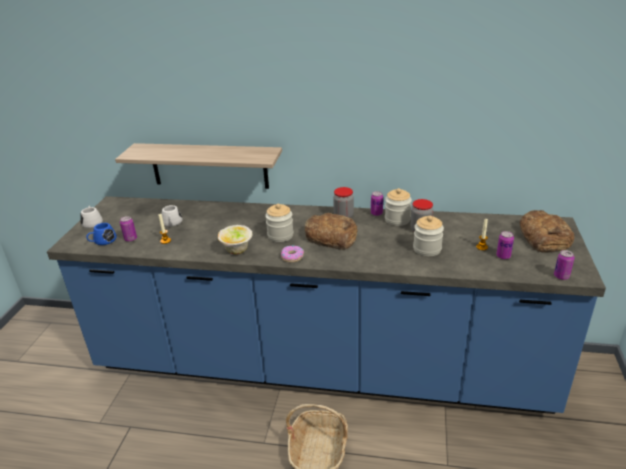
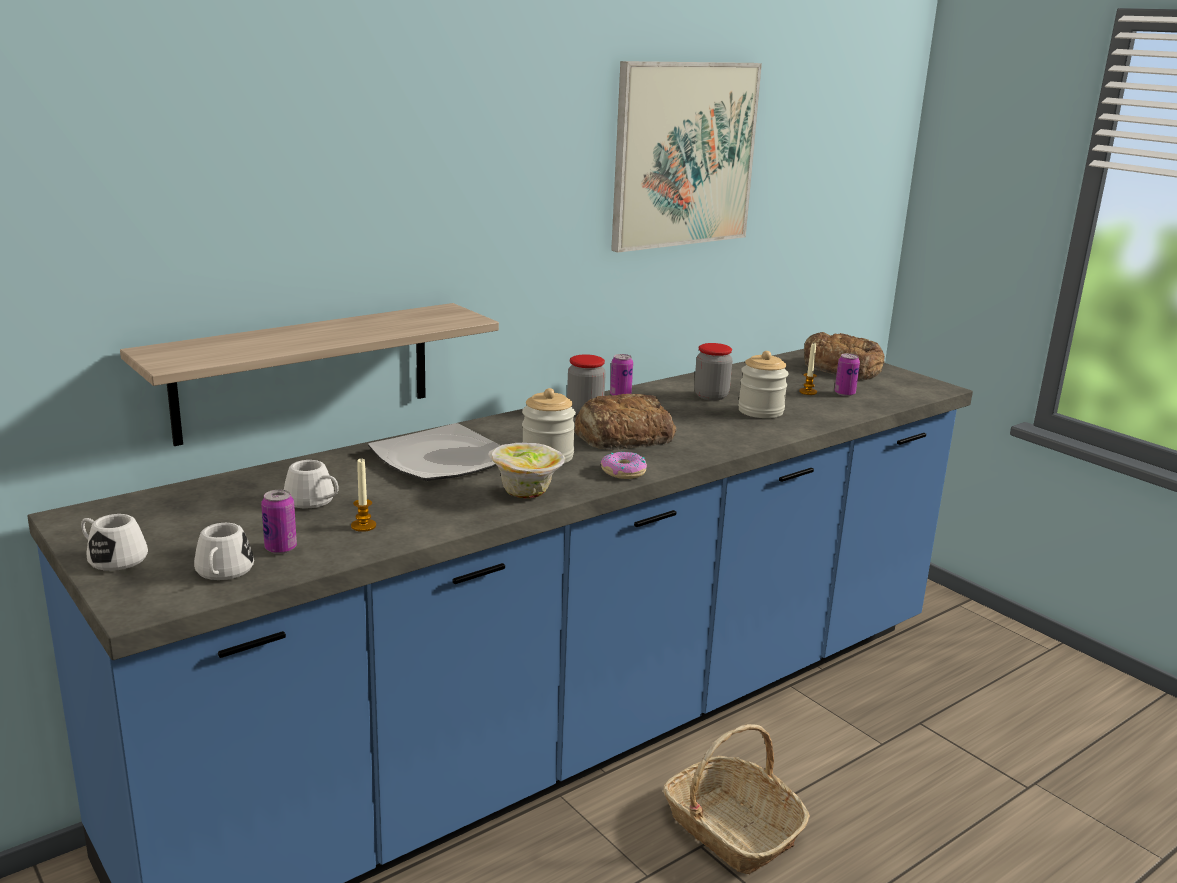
camera: 50 degrees left, 10 degrees down
blue mug [87,223,117,245] -> white mug [194,523,254,580]
jar [385,188,412,226] -> none
can [554,250,575,280] -> none
none -> plate [368,423,501,481]
none -> picture [611,61,762,253]

